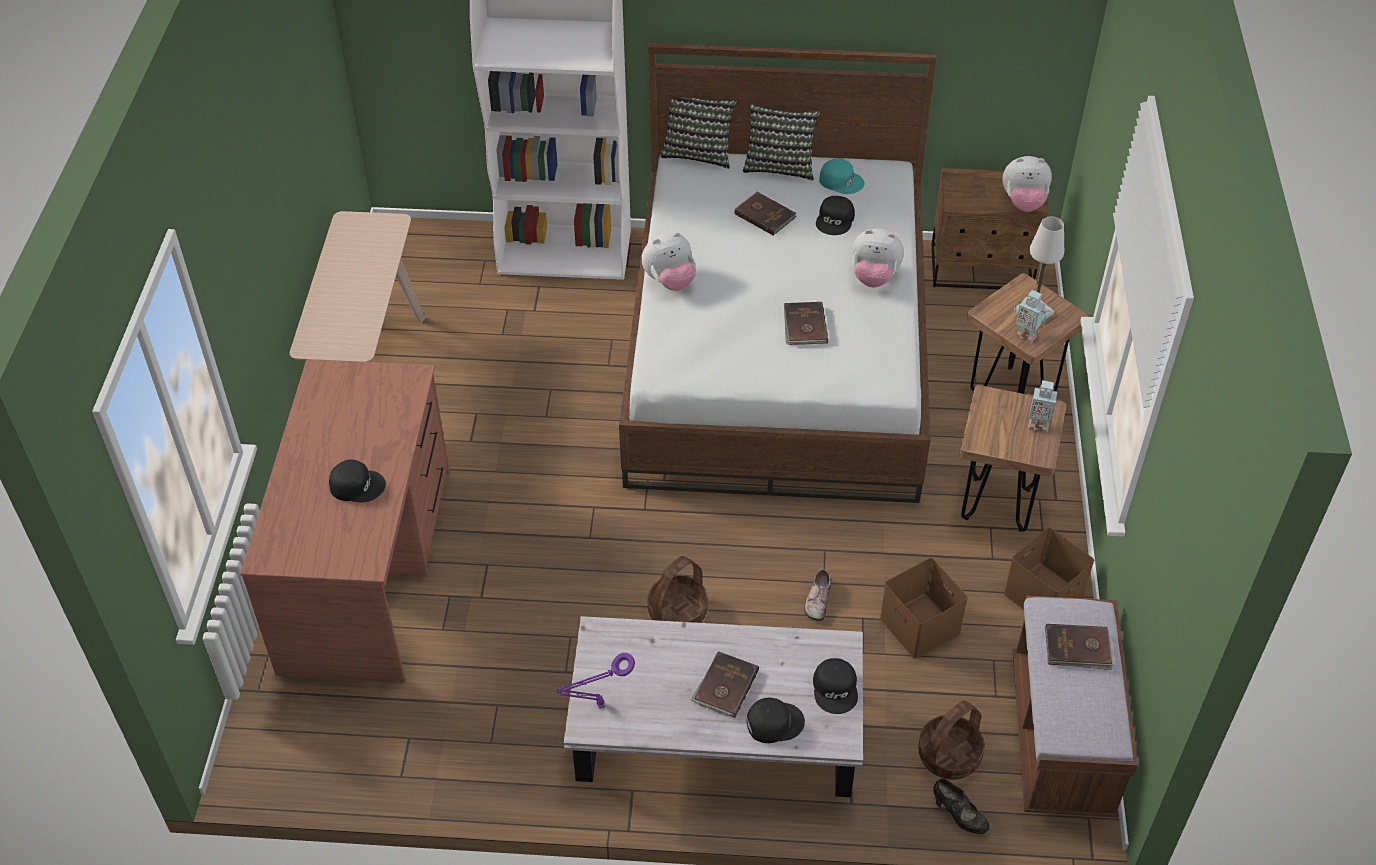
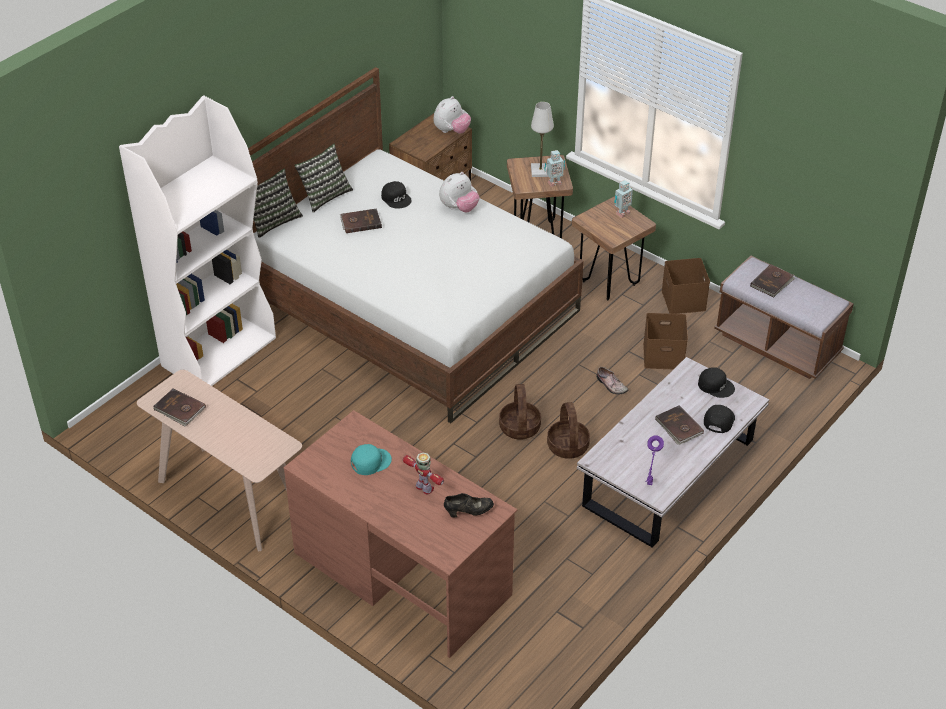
camera: 55 degrees left, 5 degrees down
black cap [329,460,386,502] -> toy robot [403,453,444,494]
plush toy [642,232,696,291] -> none
brown book [784,302,828,345] -> brown book moved to [153,389,206,426]
turquoise cap [819,158,865,194] -> turquoise cap moved to [351,444,392,475]
basket [918,700,985,780] -> basket moved to [499,384,541,440]
black shoe [933,778,990,834] -> black shoe moved to [444,493,494,518]

